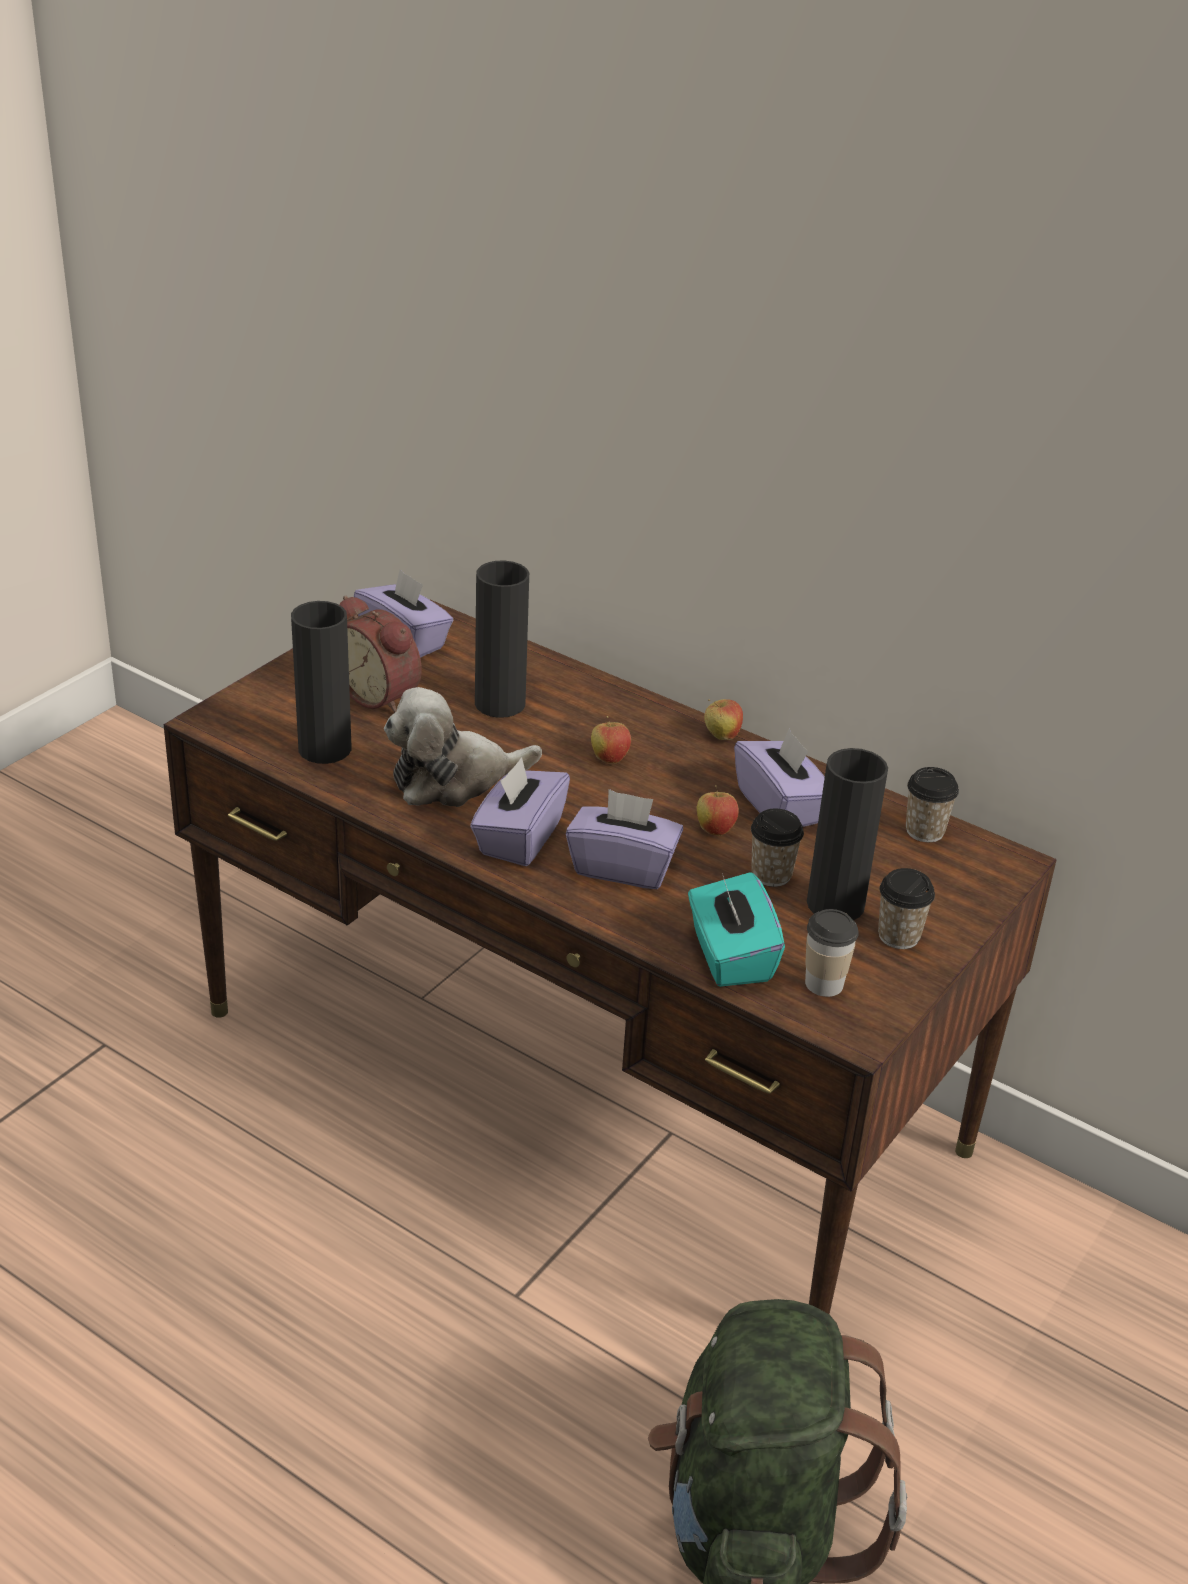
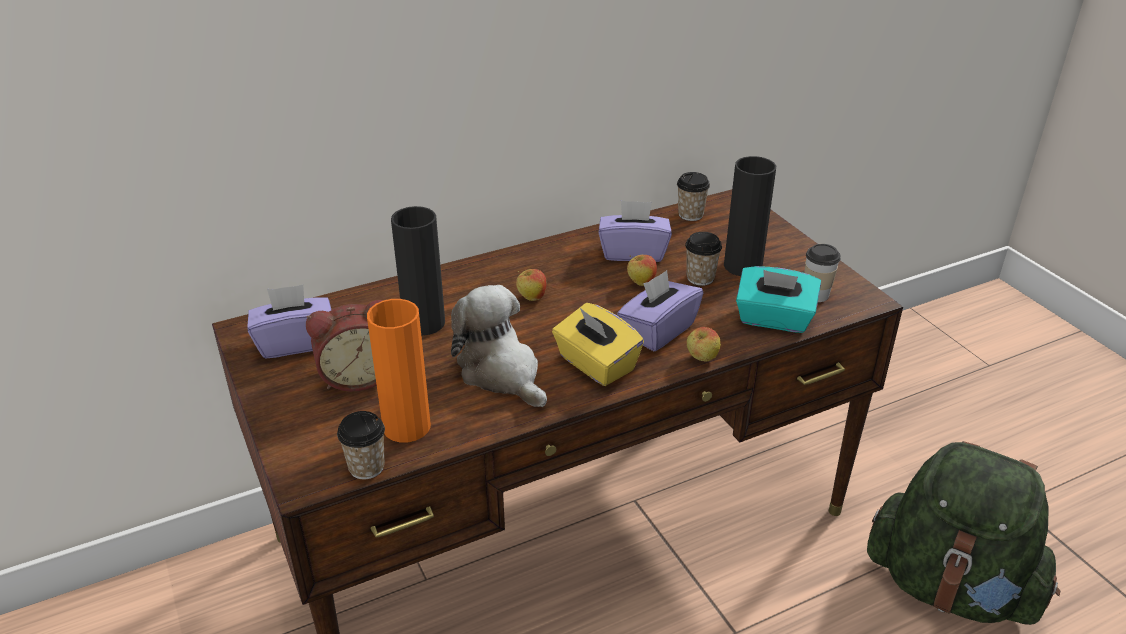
camera: 60 degrees left, 0 degrees up
black vase [291,601,352,764] -> orange vase [367,299,431,443]
plush toy [384,687,542,807] -> plush toy turned 135 degrees clockwise [451,285,547,408]
purple tissue box [470,757,570,866] -> yellow tissue box [552,303,644,386]
apple [704,699,743,740] -> apple moved to [687,327,721,362]
cup [878,868,935,949] -> cup moved to [337,411,385,479]

